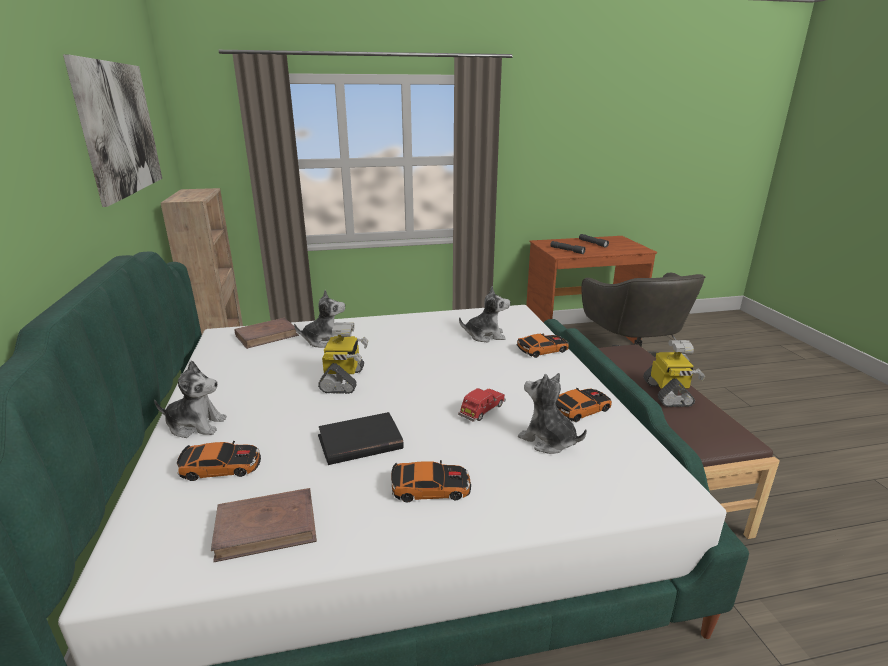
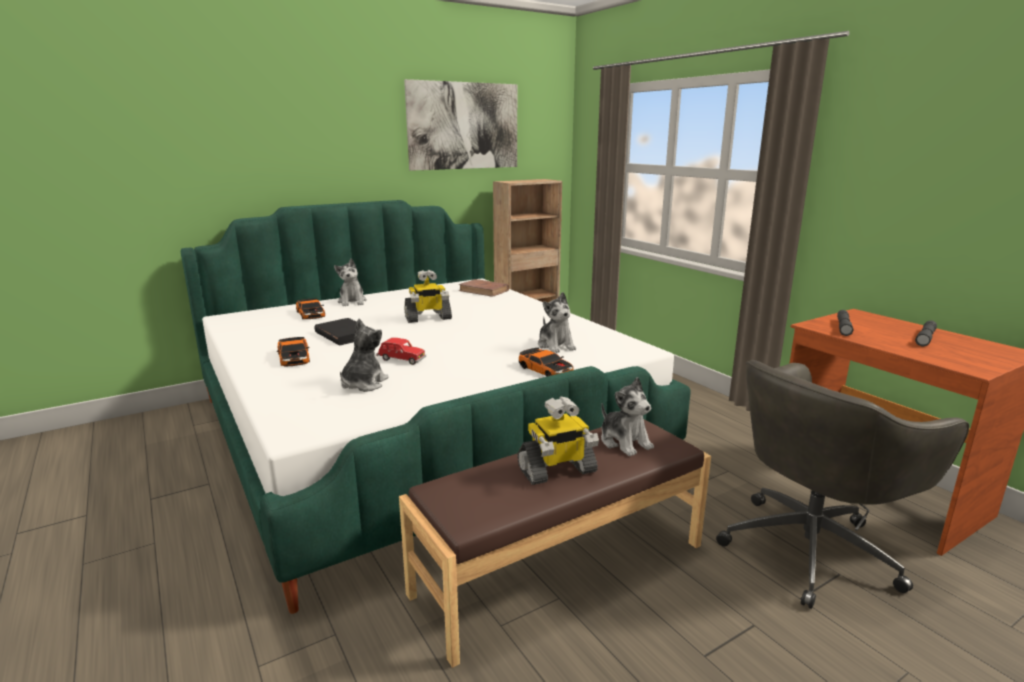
camera: 70 degrees right, 5 degrees down
brown book [211,488,317,562] -> none
plush toy [294,290,345,348] -> plush toy moved to [601,377,654,456]
toy car [556,388,612,422] -> none

